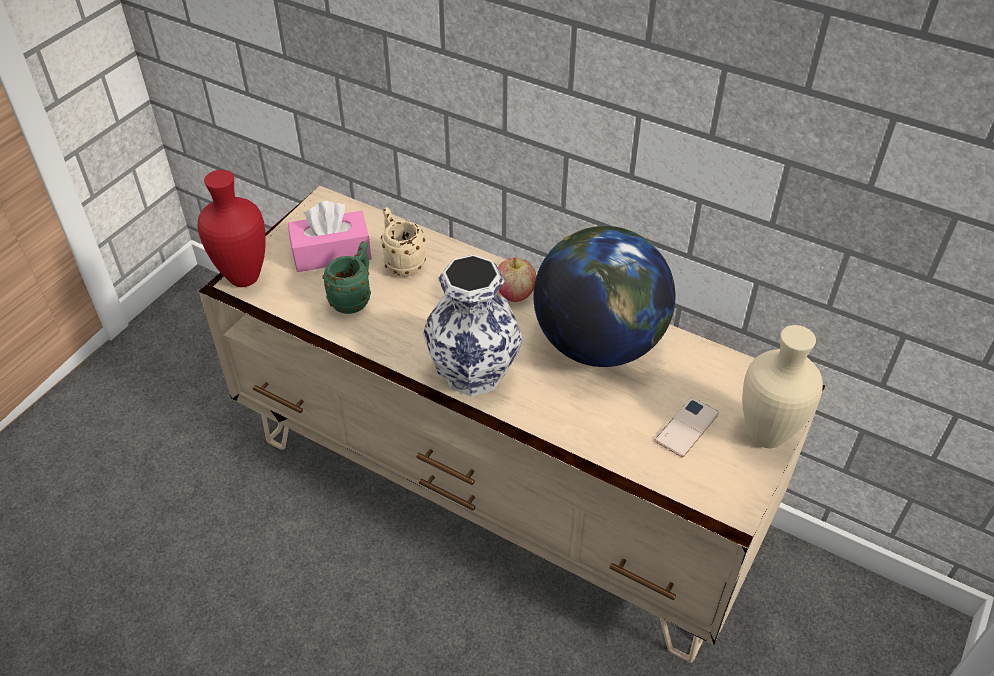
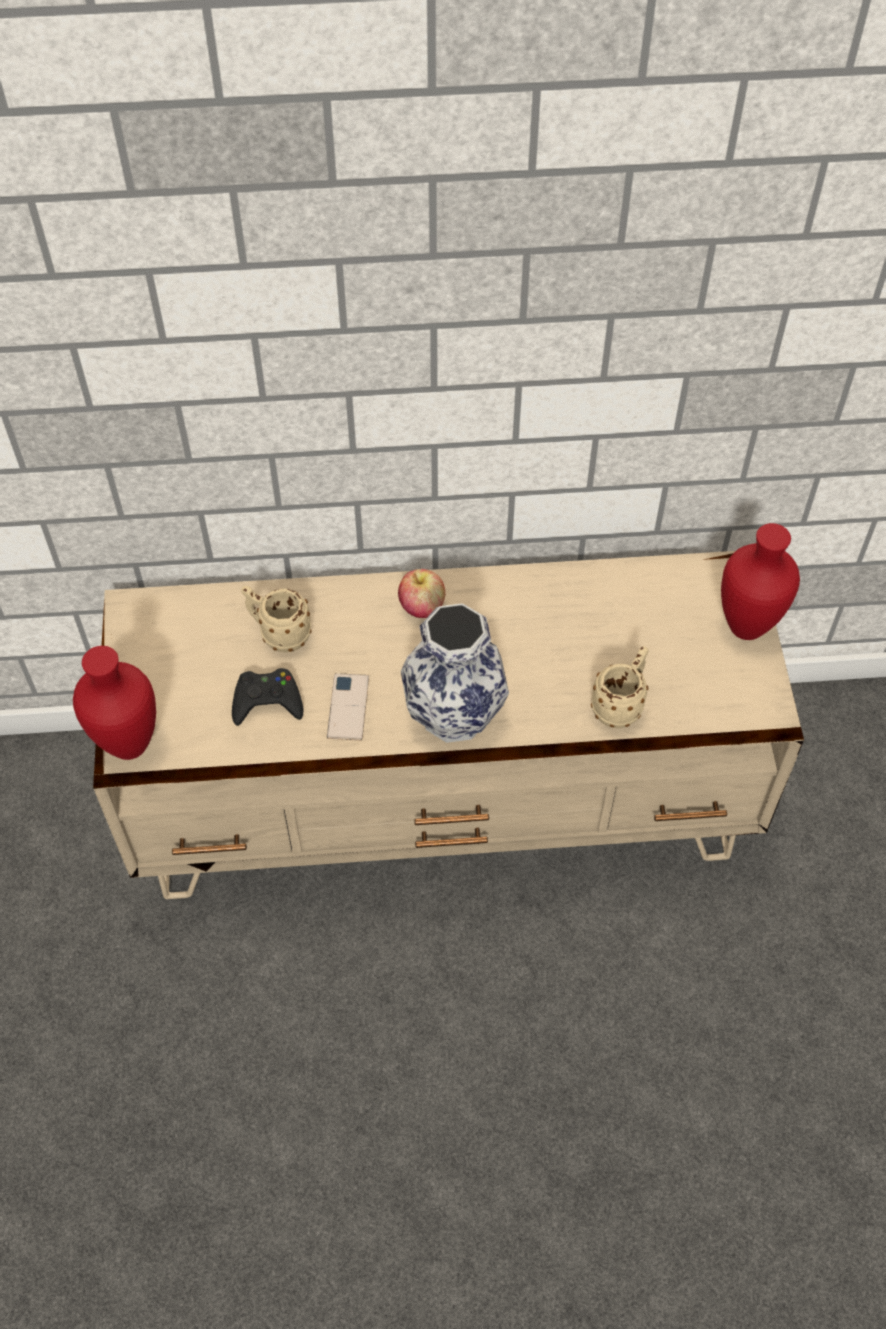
camera: 35 degrees left, 10 degrees up
pink tissue box [288,201,372,272] -> none
green mug [323,241,371,314] -> black game controller [232,668,303,726]
globe [534,226,675,367] -> none
phone [654,397,719,457] -> phone moved to [327,673,369,740]
beige vase [742,325,823,448] -> red vase [721,523,800,640]
none -> beige mug [591,646,648,728]

